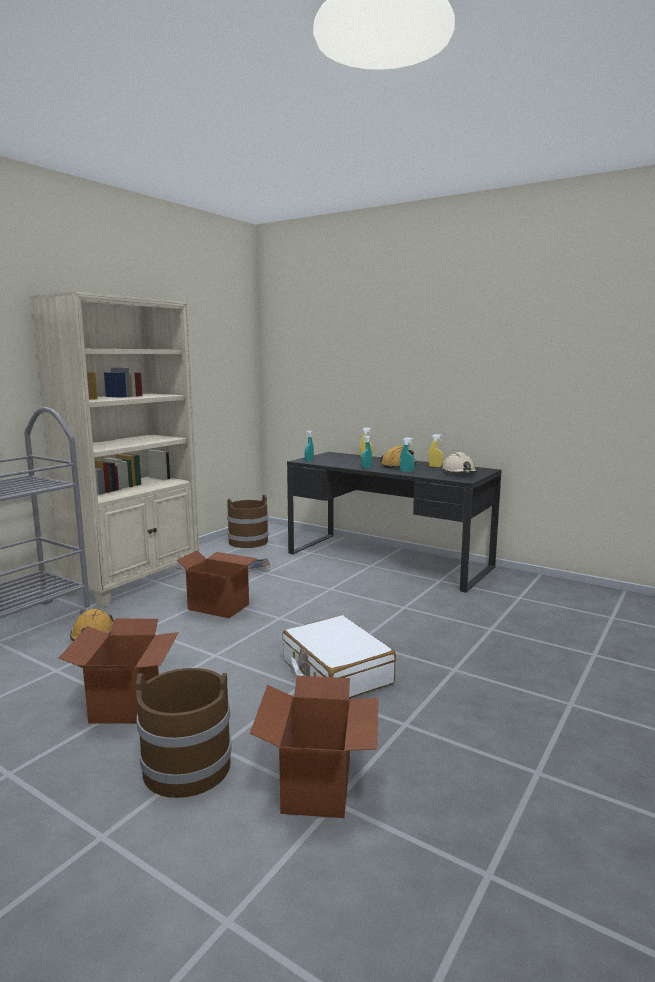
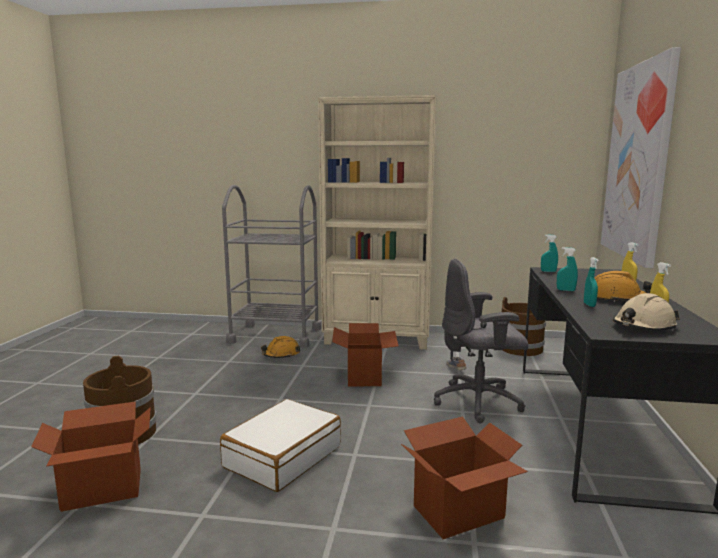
camera: 65 degrees right, 0 degrees up
cardboard box [59,619,179,724] -> cardboard box moved to [401,417,528,539]
none -> grey office chair [434,259,528,423]
none -> picture [601,47,681,268]

